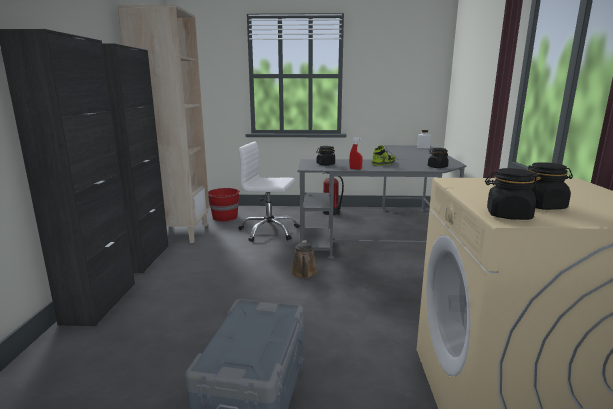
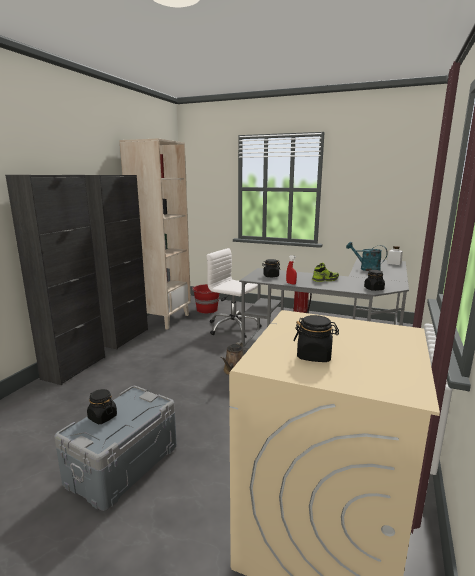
camera: 20 degrees right, 0 degrees up
black jar [485,168,541,220] -> black jar moved to [87,389,117,424]
none -> turquoise watering can [346,242,388,271]

